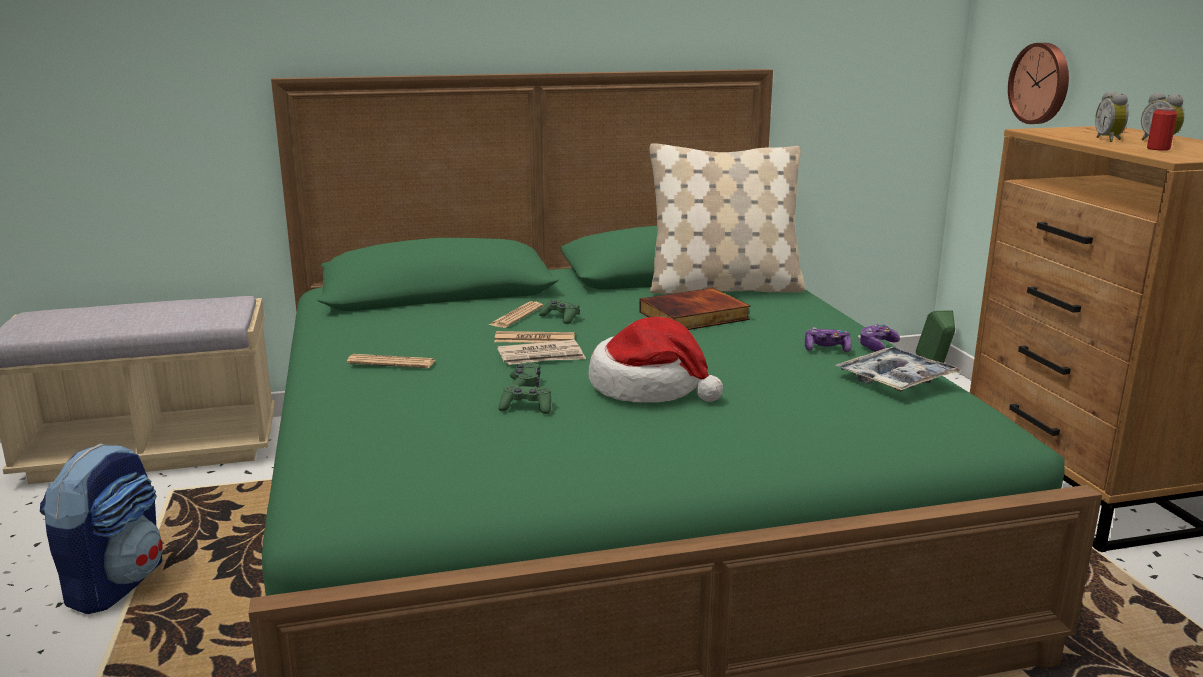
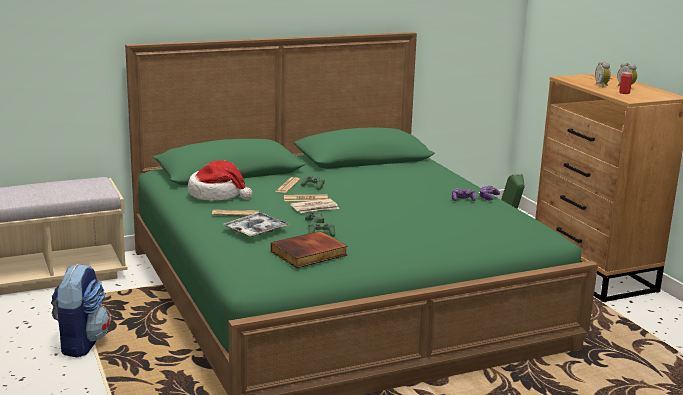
camera: 10 degrees left, 0 degrees up
hat [589,317,723,403] -> hat moved to [188,160,252,201]
book [639,288,750,330] -> book moved to [271,231,348,268]
beige pillow [650,143,805,294] -> none
tray [835,347,961,392] -> tray moved to [223,212,290,237]
wall clock [1008,43,1069,124] -> none

